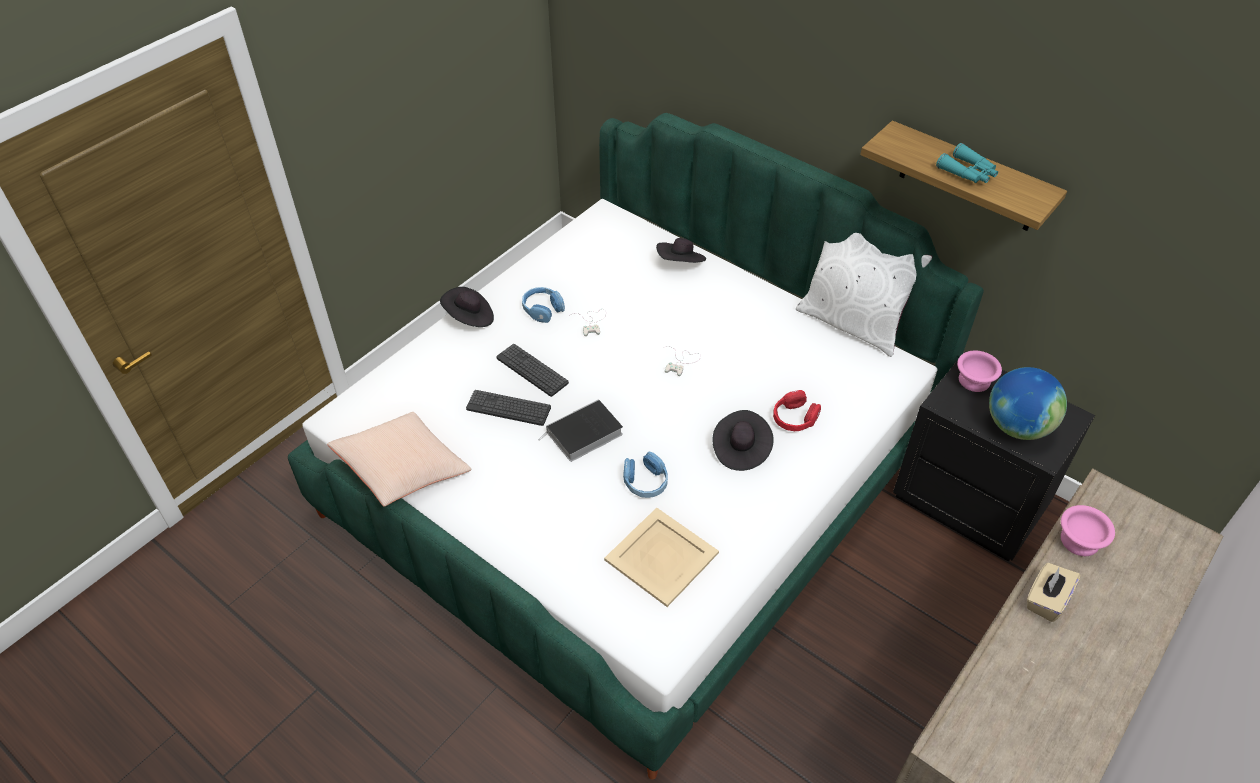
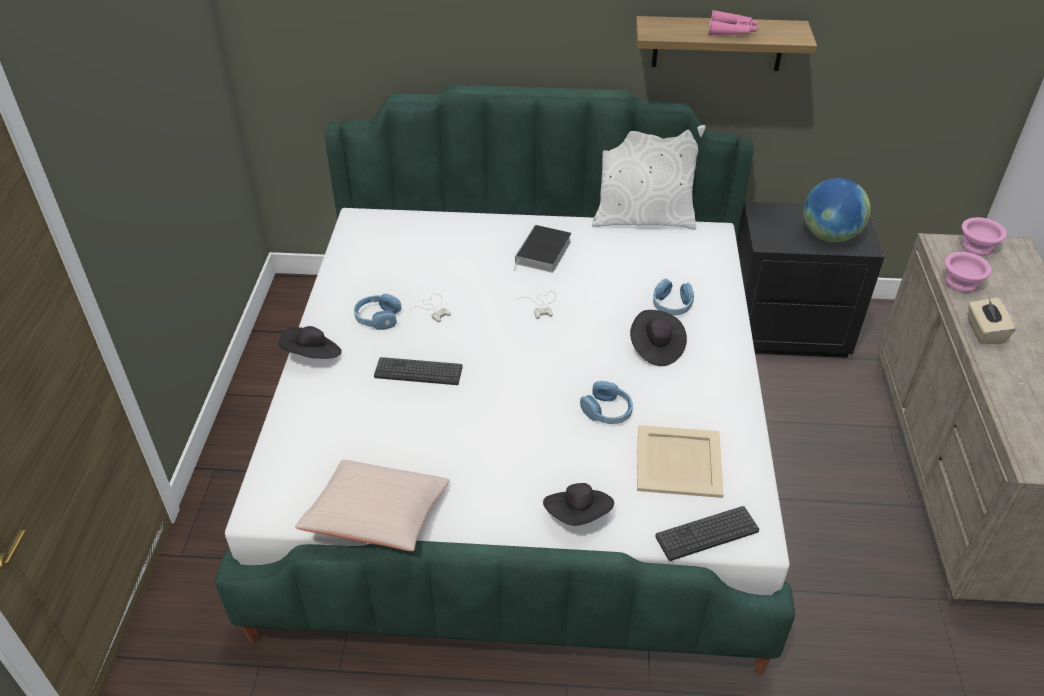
camera: 35 degrees left, 5 degrees down
keyboard [466,390,551,426] -> keyboard moved to [655,506,759,561]
book [538,399,623,462] -> book moved to [514,225,571,273]
black hat [656,238,706,263] -> black hat moved to [543,483,614,526]
red headphones [773,390,821,431] -> blue headphones [653,278,694,315]
turquoise binoculars [936,143,998,183] -> pink binoculars [708,10,758,35]
pink bowl [957,351,1002,392] -> pink bowl moved to [961,217,1007,256]

